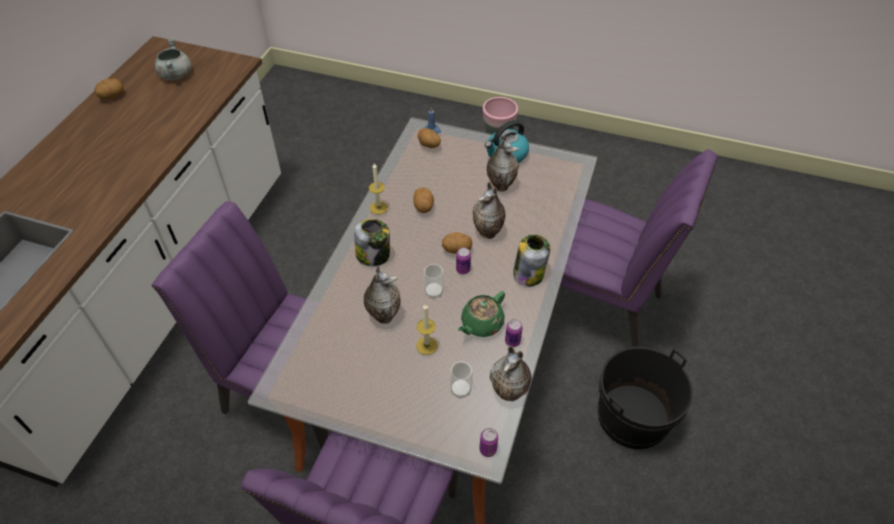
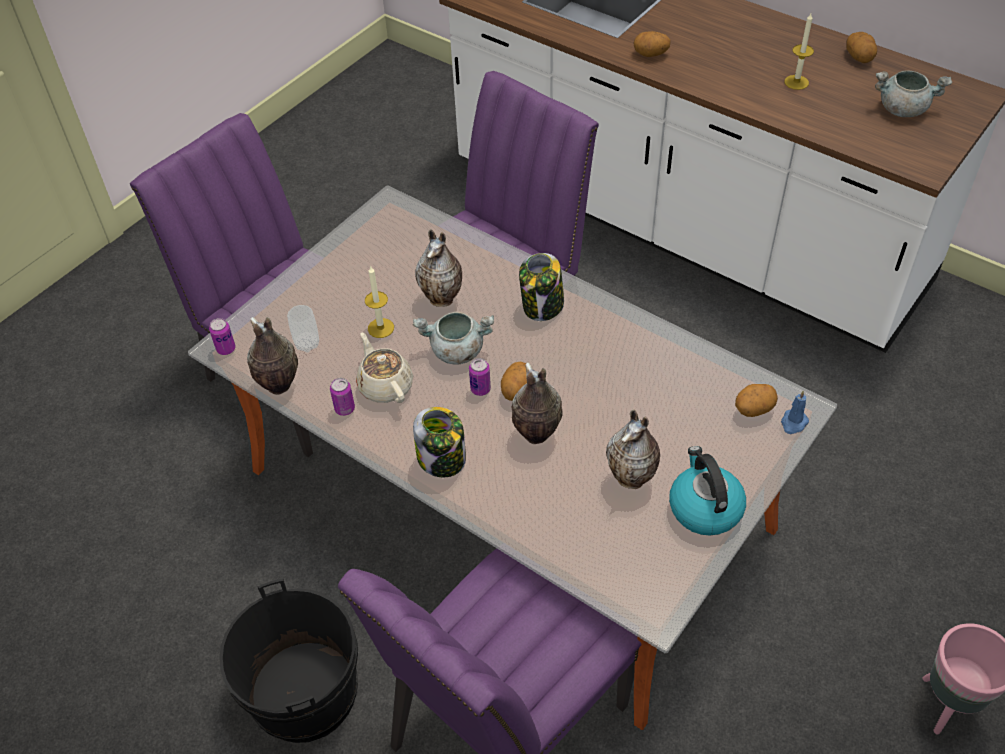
camera: 110 degrees right, 0 degrees up
candle [369,163,388,215] -> candle moved to [784,13,814,90]
potato [413,188,434,213] -> potato moved to [634,31,671,57]
cup [423,264,444,299] -> grey cooking pot [413,312,494,365]
green teapot [458,291,505,337] -> beige teapot [356,332,413,403]

